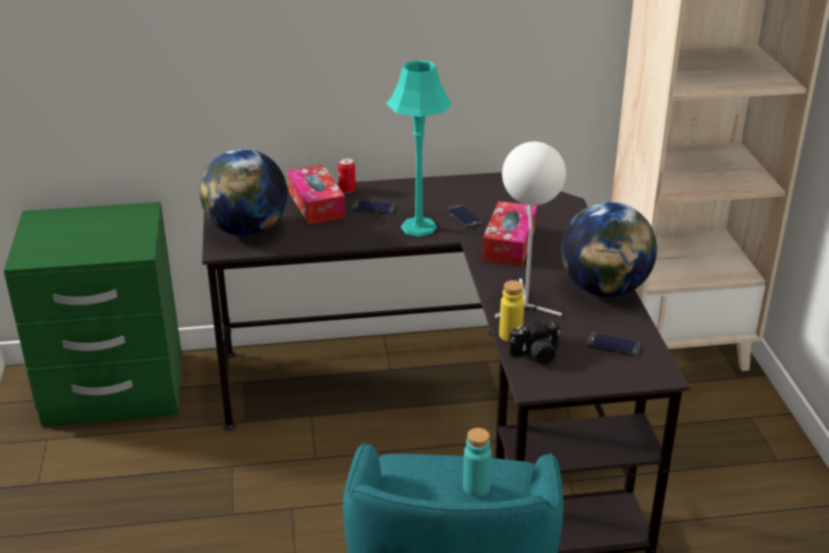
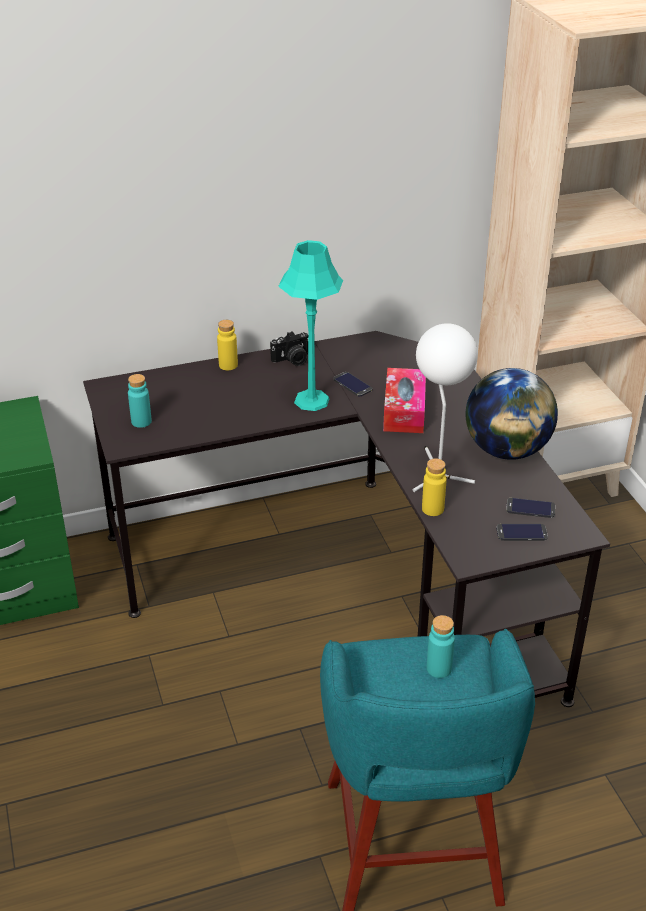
camera: 10 degrees left, 5 degrees up
globe [200,149,288,236] -> turquoise bottle [128,374,152,428]
tissue box [287,165,346,224] -> none
can [338,158,356,193] -> yellow bottle [217,320,238,370]
phone [352,200,395,214] -> phone moved to [497,524,548,541]
camera [509,320,560,365] -> camera moved to [270,331,308,366]

